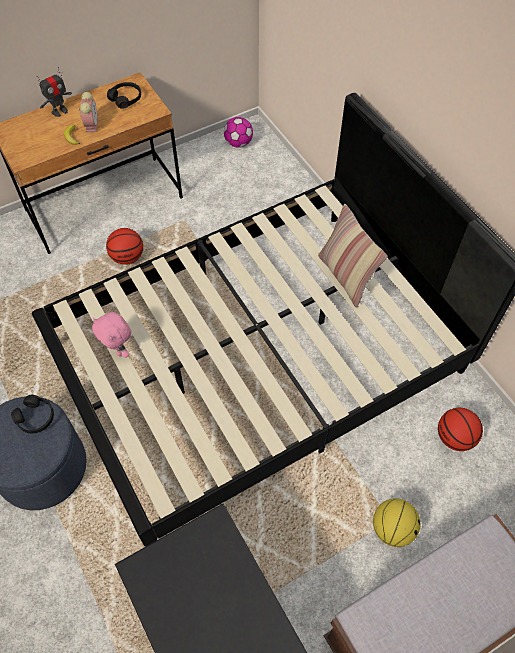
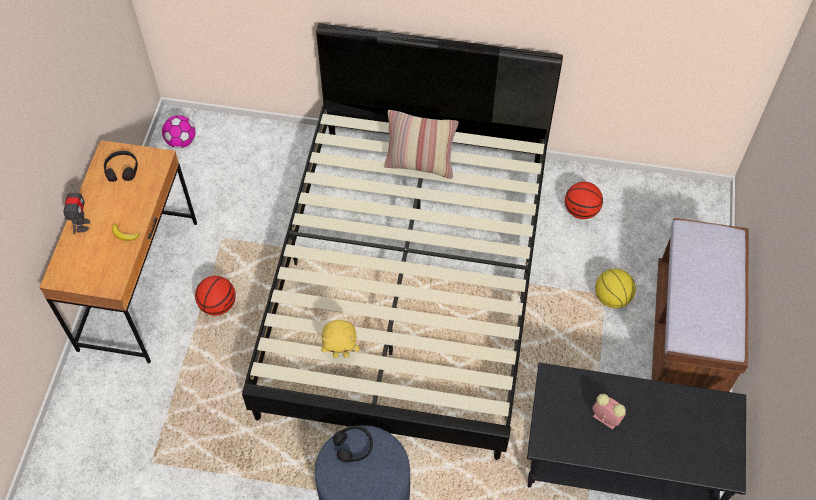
camera: 50 degrees left, 0 degrees up
alarm clock [78,92,98,132] -> alarm clock moved to [592,394,626,429]
pink plush toy [92,312,131,358] -> yellow plush toy [321,320,359,358]

